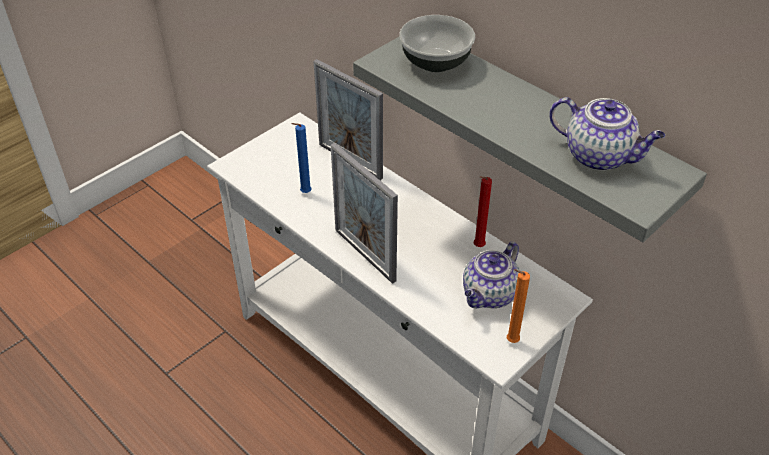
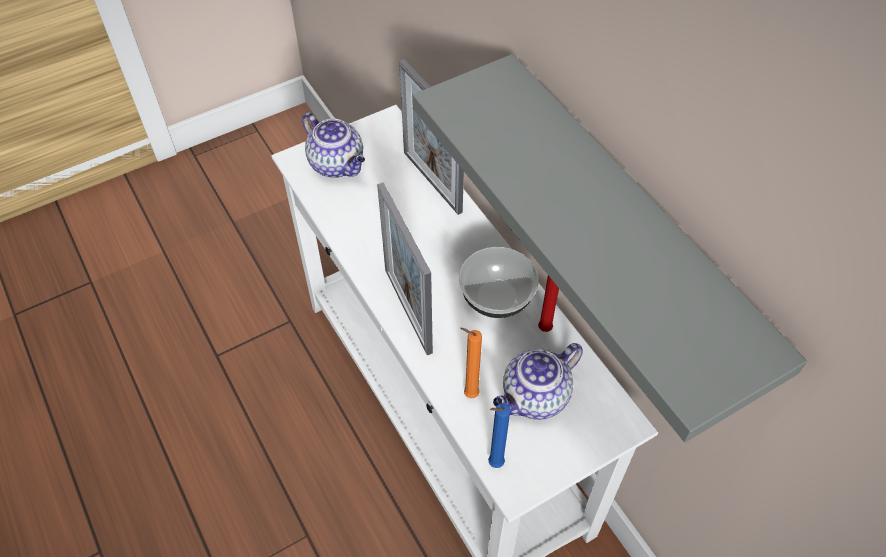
camera: 15 degrees right, 10 degrees up
blue candle [291,123,312,193] -> blue candle moved to [488,403,510,468]
bowl [399,15,475,72] -> bowl moved to [459,247,539,318]
orange candle [507,269,530,343] -> orange candle moved to [460,328,482,398]
teapot [549,97,665,171] -> teapot moved to [302,112,365,178]

